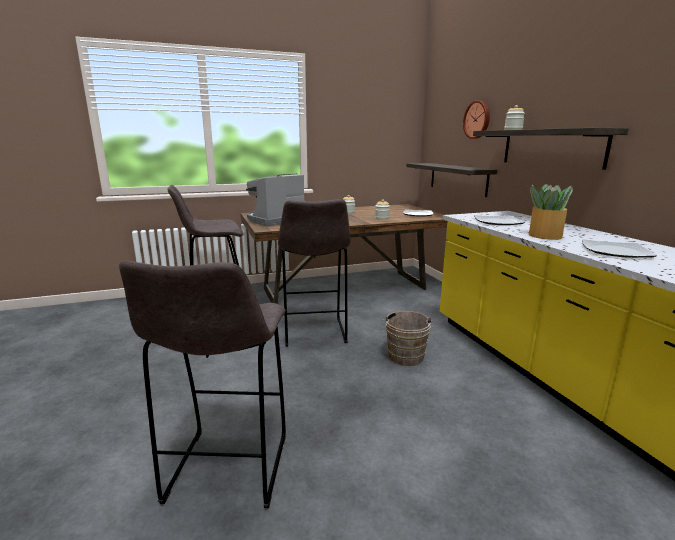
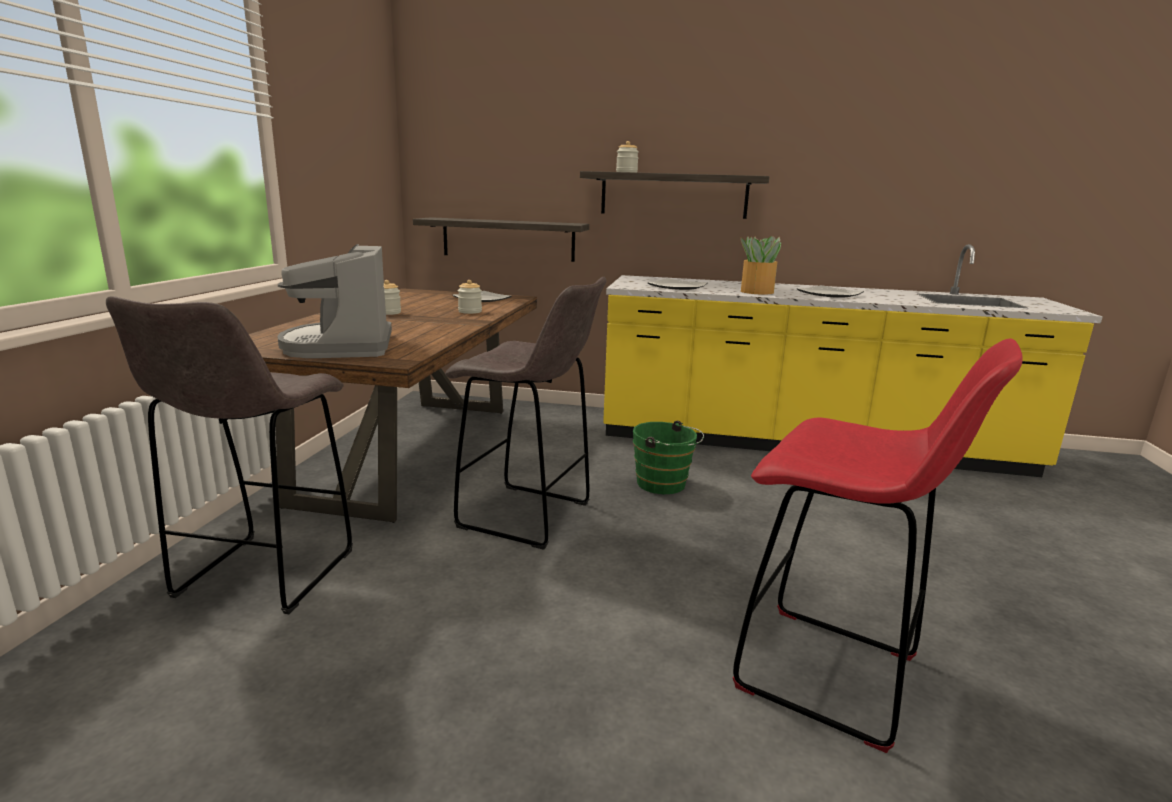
camera: 60 degrees left, 0 degrees up
grey stool [119,261,286,508] -> red stool [733,338,1023,753]
brown bucket [382,311,433,366] -> green bucket [633,421,704,494]
wall clock [463,101,490,139] -> none

